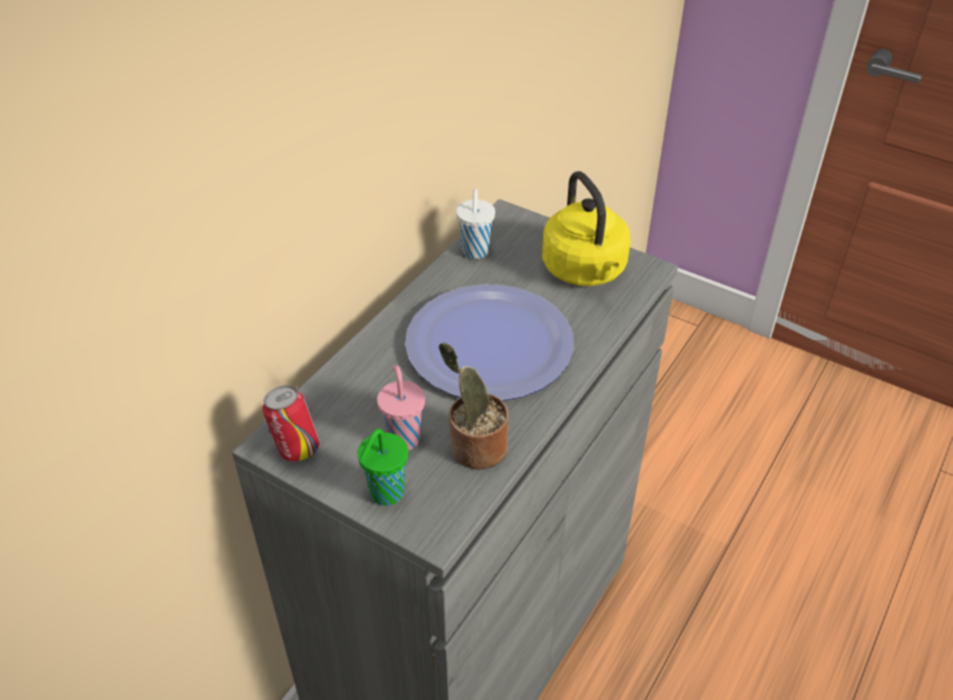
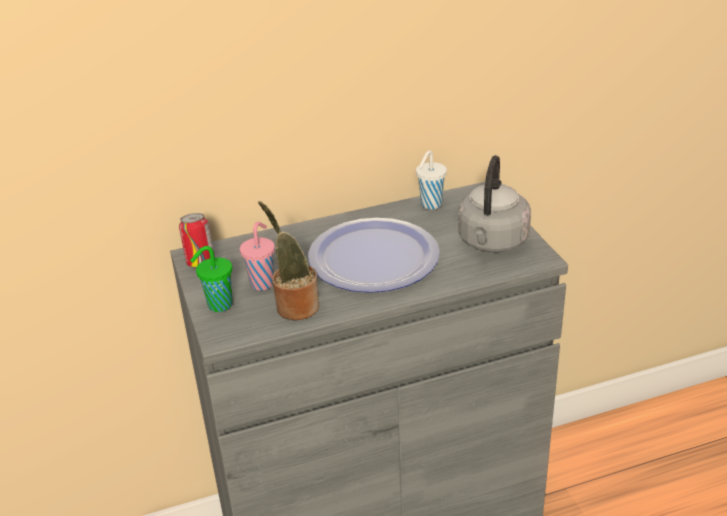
camera: 40 degrees right, 10 degrees down
yellow kettle [542,171,630,286] -> grey kettle [458,155,531,253]

